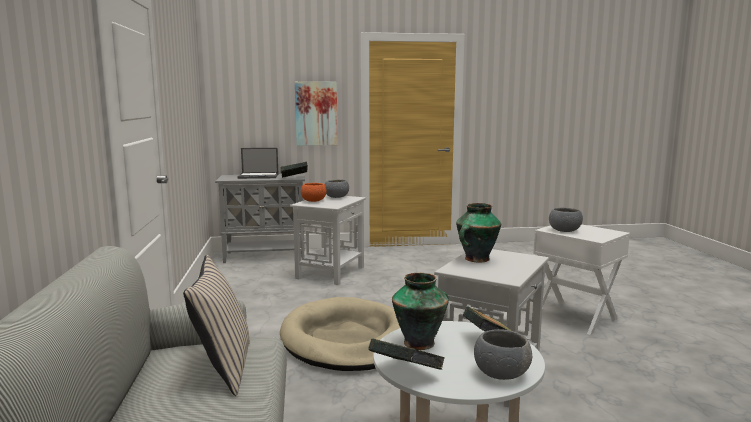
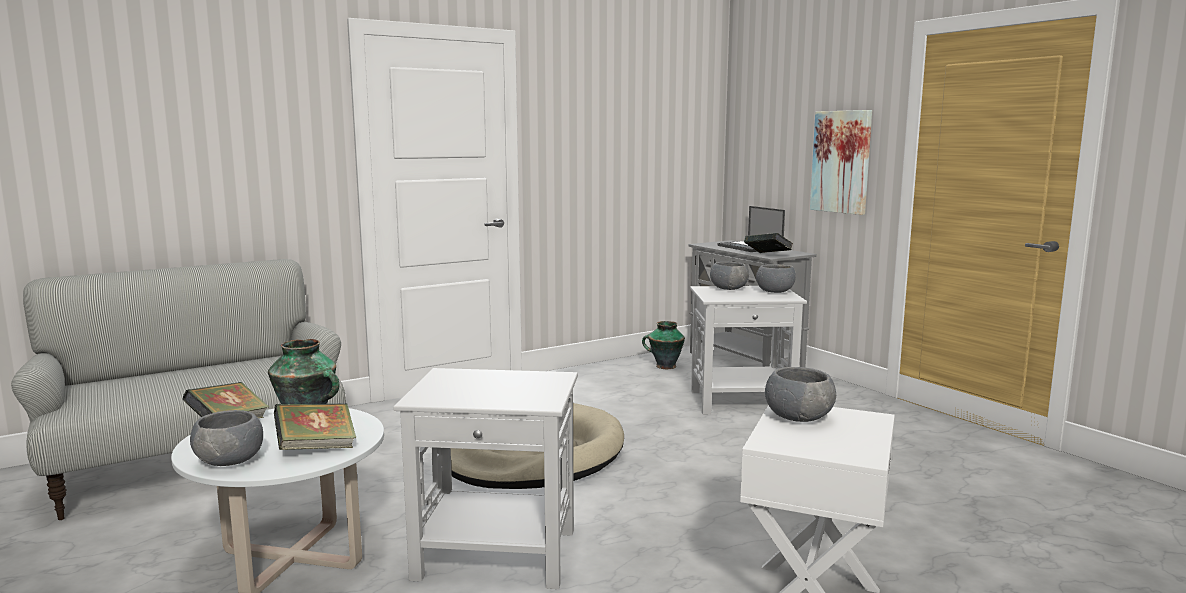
camera: 65 degrees right, 0 degrees up
beige pillow [183,255,250,396] -> none
orange bowl [301,183,326,202] -> grey bowl [710,262,749,290]
vase [456,203,501,262] -> vase moved to [642,321,685,369]

